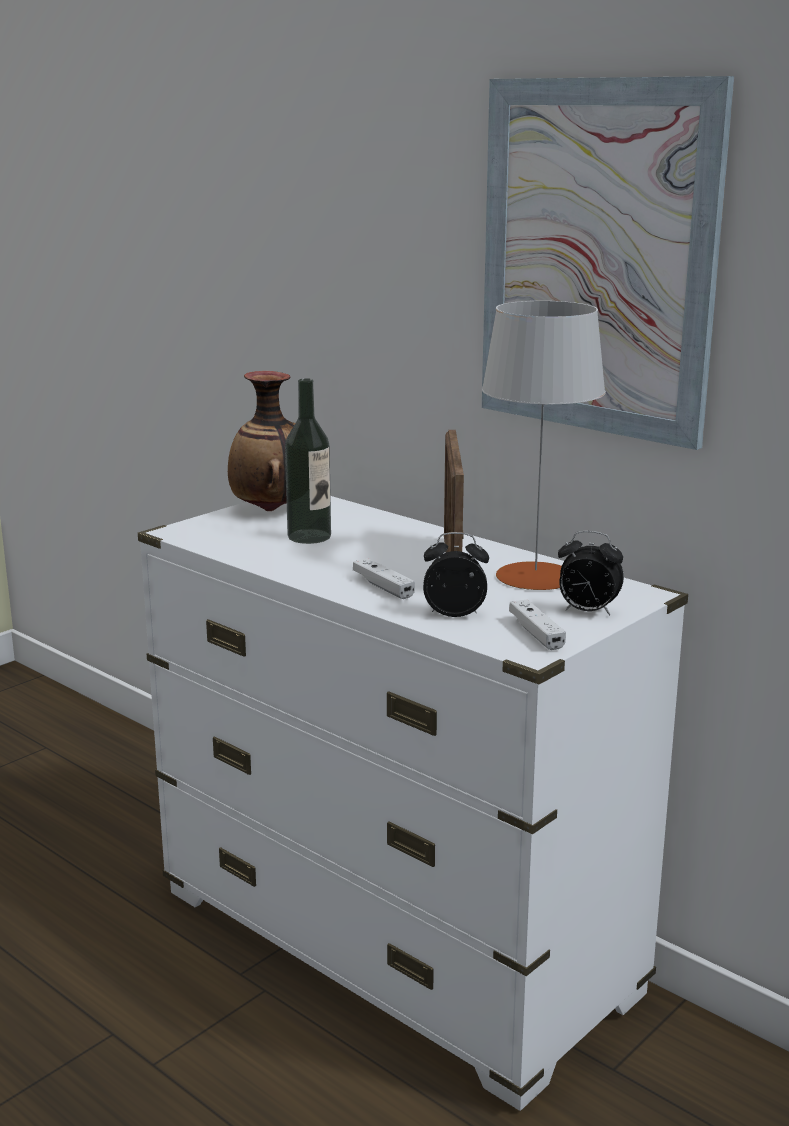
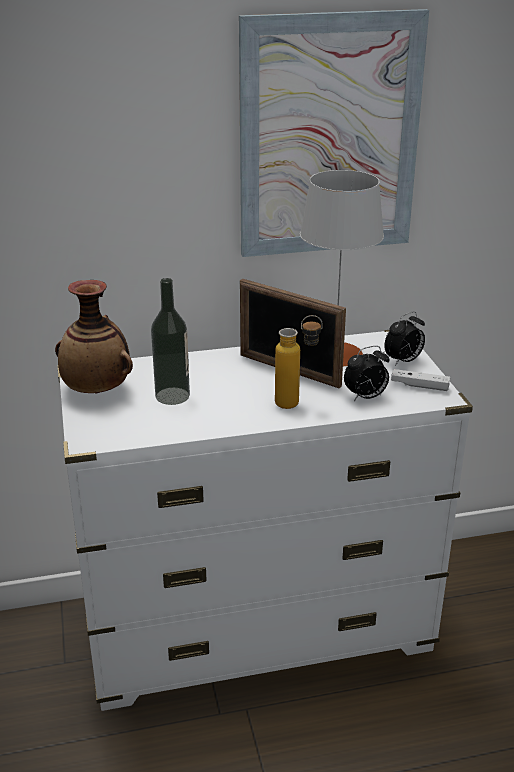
camera: 55 degrees left, 10 degrees up
white game controller [353,558,415,599] -> bottle [275,315,323,409]
alarm clock [423,532,489,617] -> alarm clock turned 150 degrees counterclockwise [344,346,390,401]

